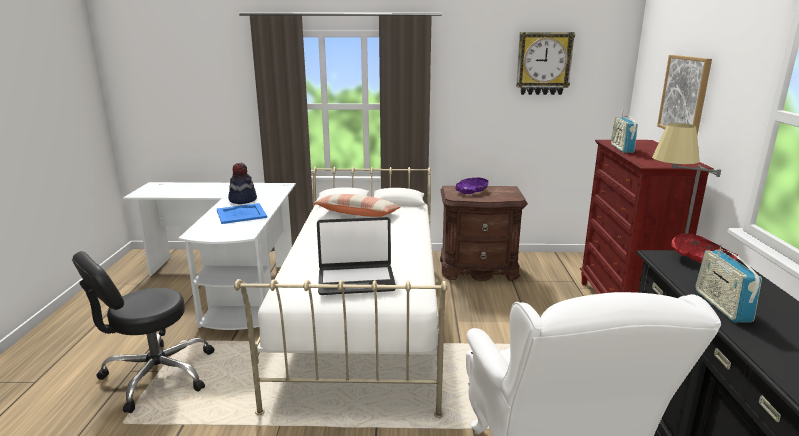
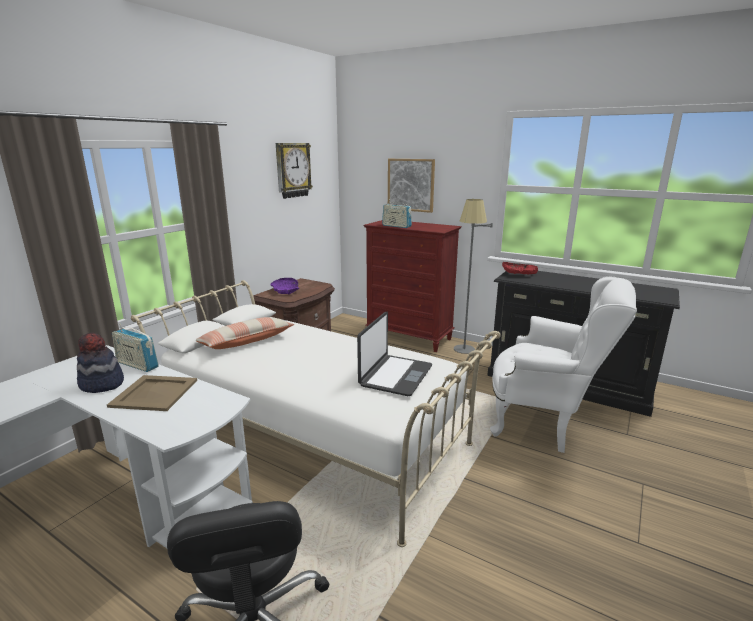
camera: 60 degrees left, 0 degrees up
blue tray [217,203,267,224] -> beige tray [107,375,197,411]
radio [695,243,762,323] -> radio moved to [112,323,159,372]

